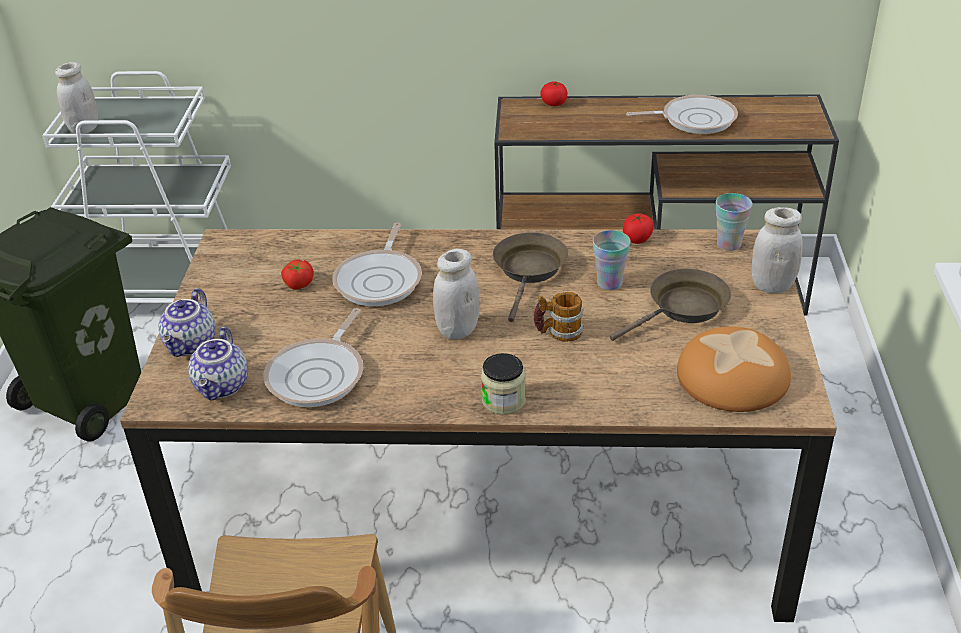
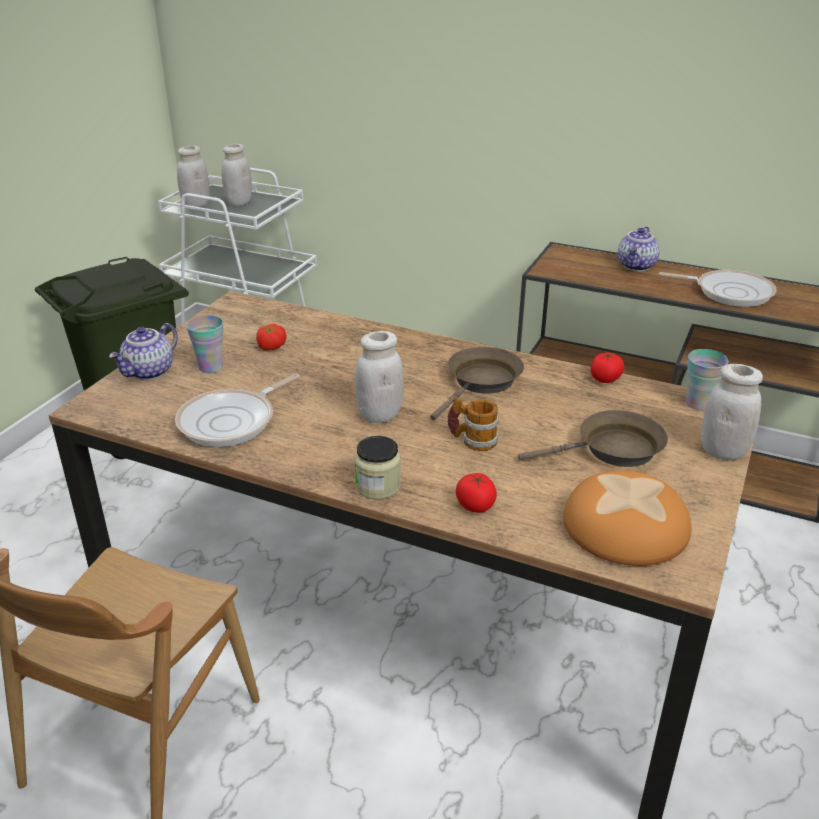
camera: 20 degrees right, 5 degrees down
teapot [188,327,248,401] -> teapot moved to [618,227,660,271]
frying pan [332,223,422,306] -> none
tomato [540,81,568,106] -> tomato moved to [456,473,497,513]
cup [593,230,631,290] -> cup moved to [186,315,223,373]
none -> white jar [222,144,252,206]

